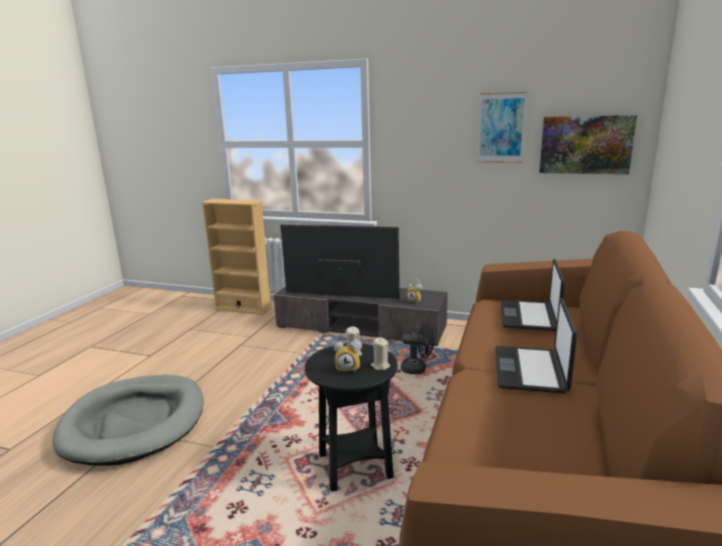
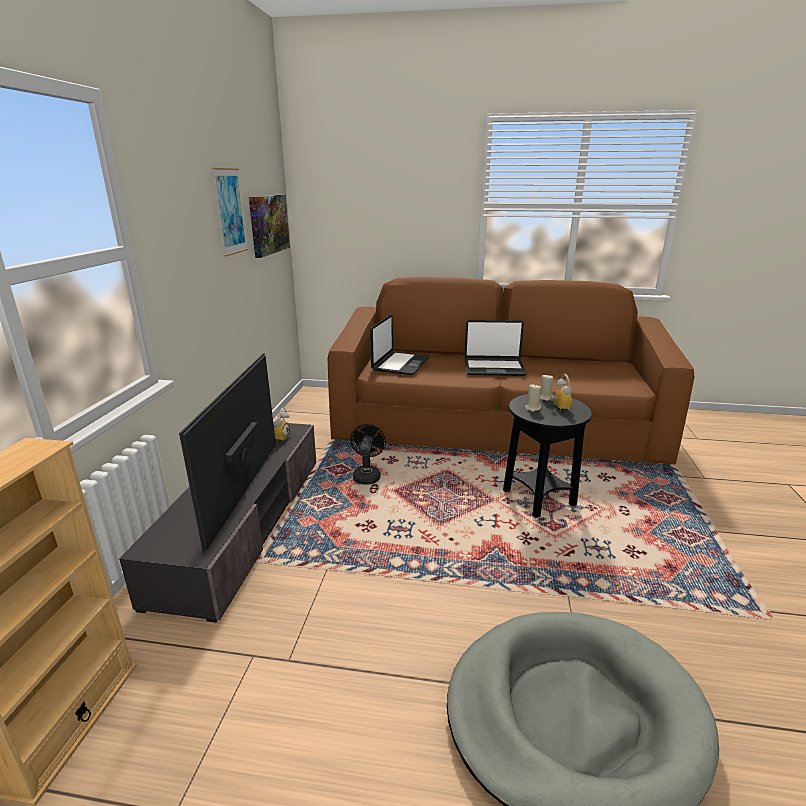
camera: 100 degrees left, 5 degrees up
laptop [501,259,565,331] -> laptop turned 75 degrees counterclockwise [370,314,429,375]

